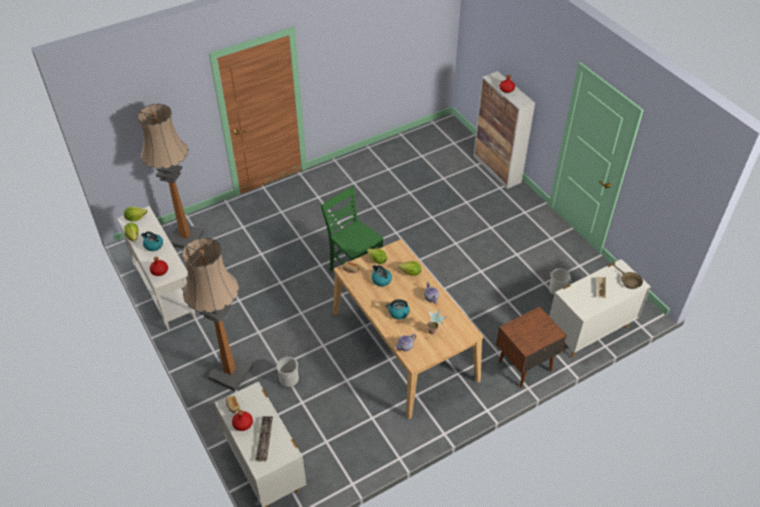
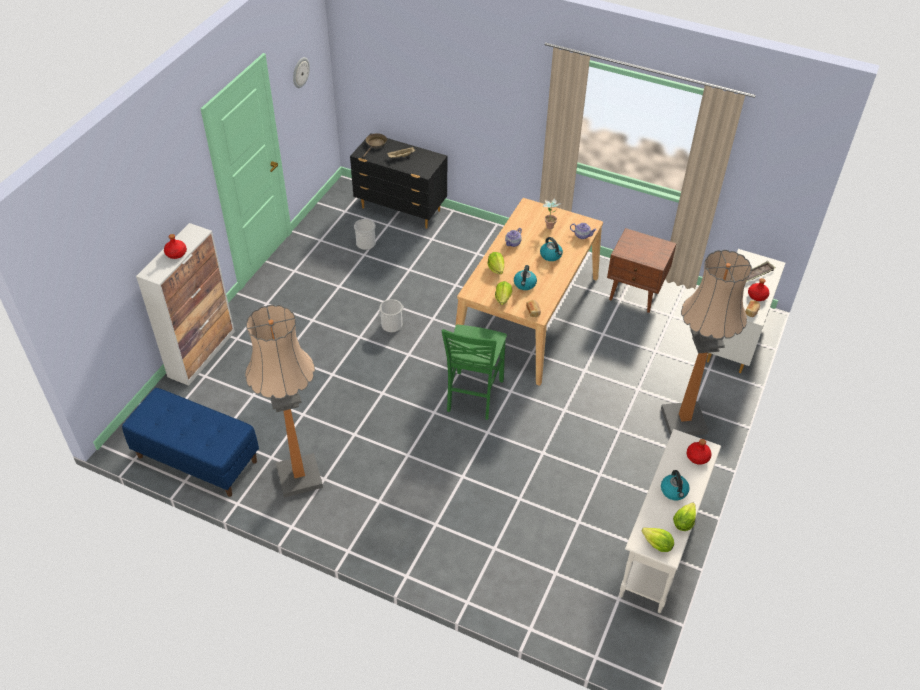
camera: 125 degrees left, 0 degrees up
floor lamp [138,104,204,249] -> floor lamp moved to [245,305,323,498]
bucket [276,357,299,387] -> bucket moved to [379,299,404,332]
brown nightstand [496,306,567,388] -> brown nightstand moved to [607,228,677,313]
white dresser [549,259,651,357] -> black dresser [350,133,447,229]
none -> blue bench [122,388,259,497]
none -> wall clock [293,57,310,88]

